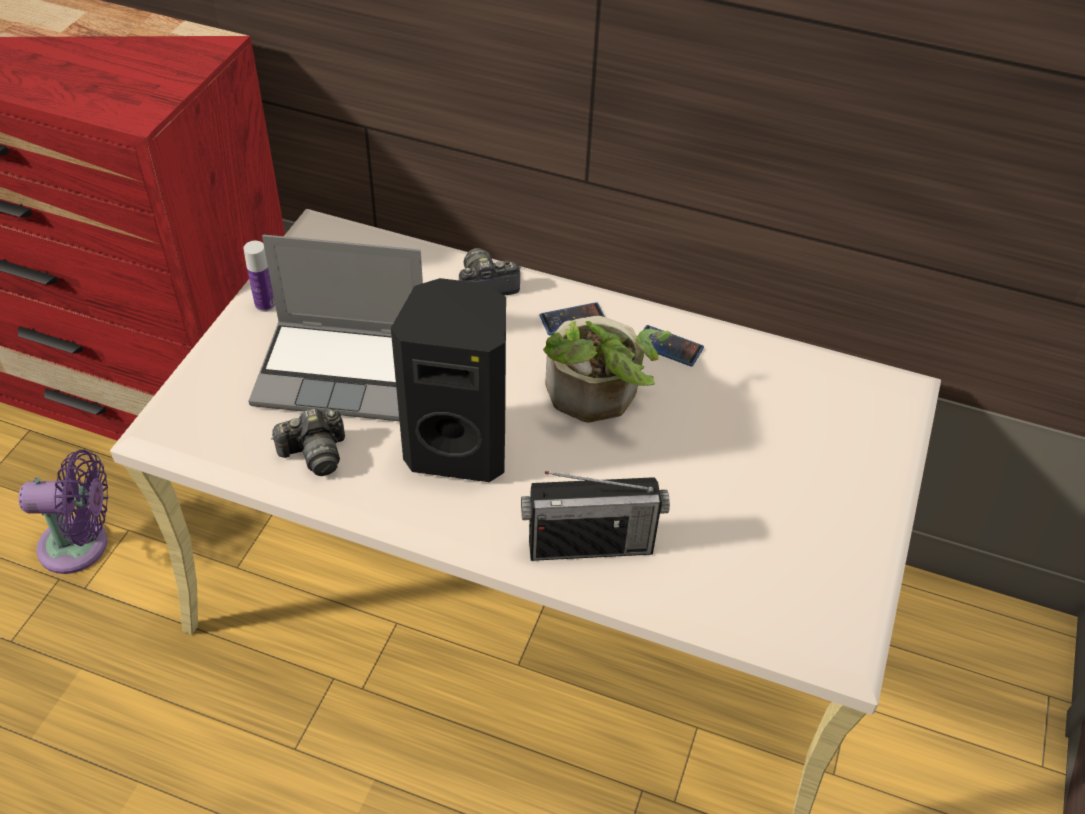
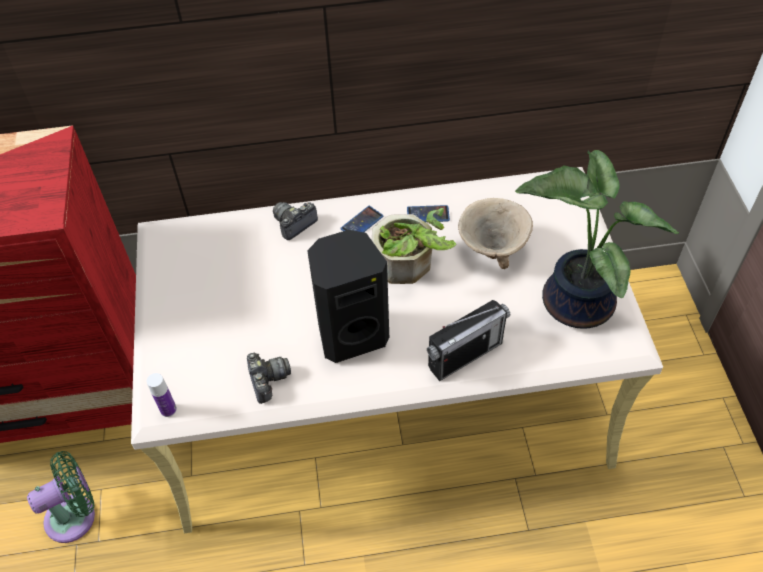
camera: 25 degrees left, 5 degrees up
purple fan [18,450,108,574] -> green fan [27,451,95,543]
bottle [243,241,275,312] -> bottle moved to [147,373,177,417]
laptop [249,235,423,421] -> none
camera [271,409,345,476] -> camera turned 60 degrees counterclockwise [247,353,291,404]
none -> beige bowl [458,198,533,269]
none -> potted plant [515,150,679,329]

